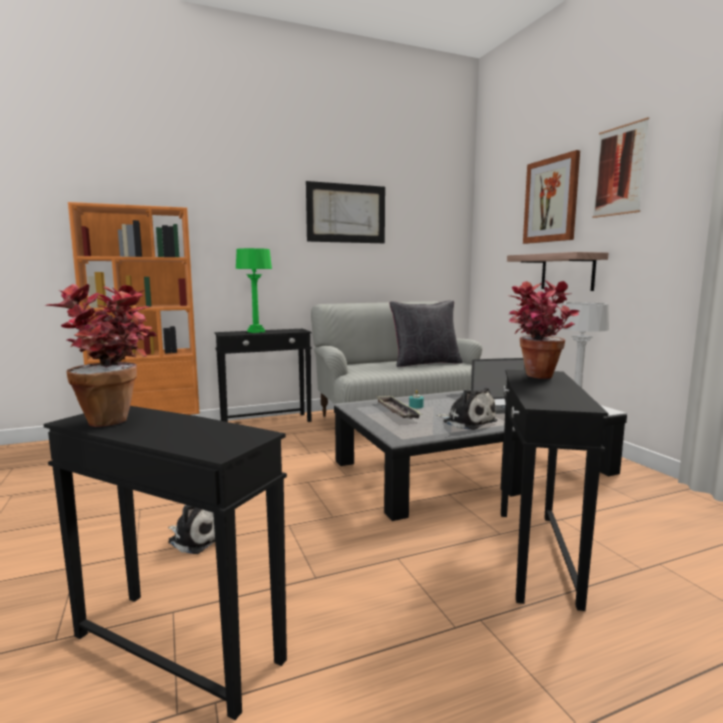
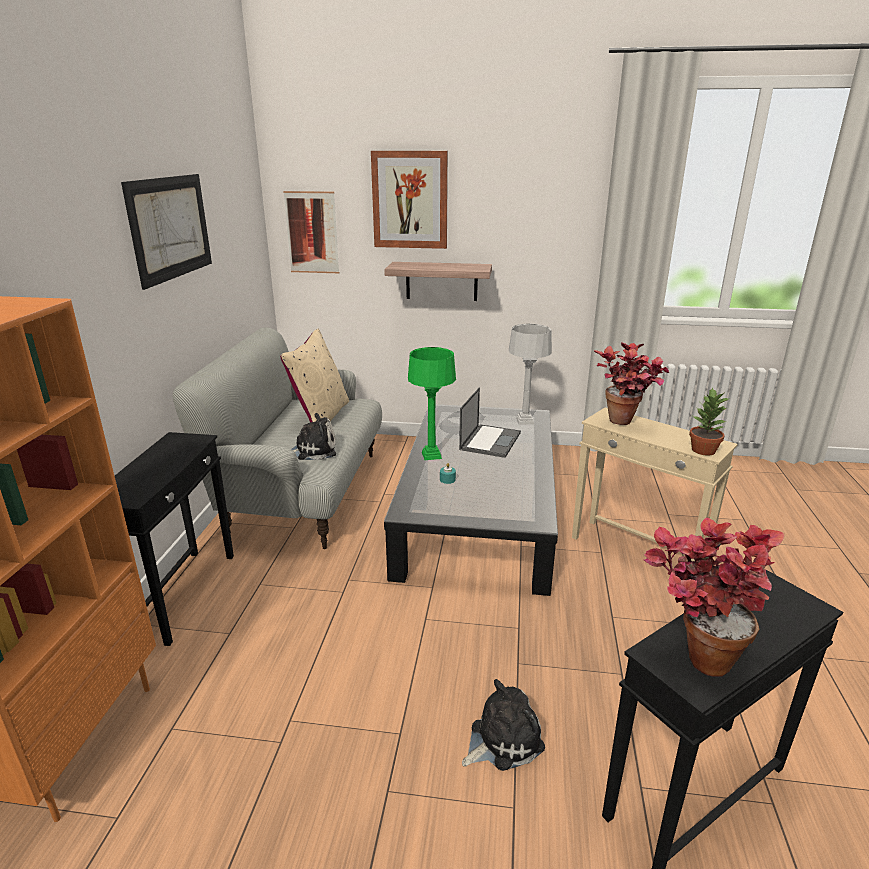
camera: 60 degrees left, 15 degrees up
green table lamp [236,248,272,333] -> green table lamp moved to [408,347,456,460]
tray [375,396,423,419] -> none
black pillow [390,300,462,367] -> beige pillow [280,329,349,422]
plush toy [437,388,497,430] -> plush toy moved to [291,413,336,460]
black side table [501,370,608,611] -> beige side table [572,407,738,561]
picture [592,117,649,218] -> picture moved to [283,191,339,273]
none -> potted plant [689,387,730,455]

